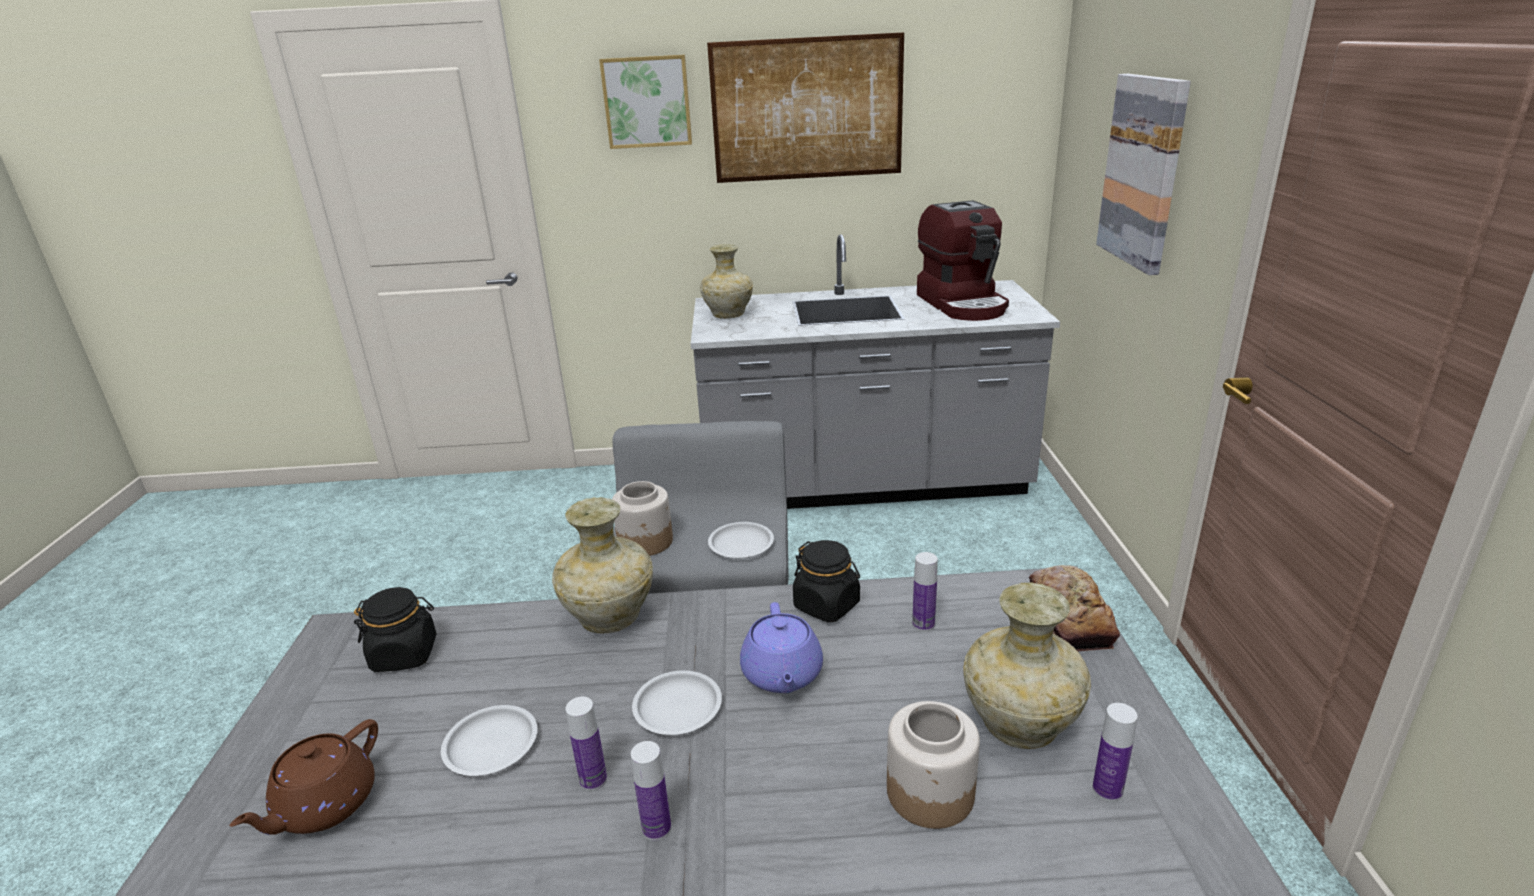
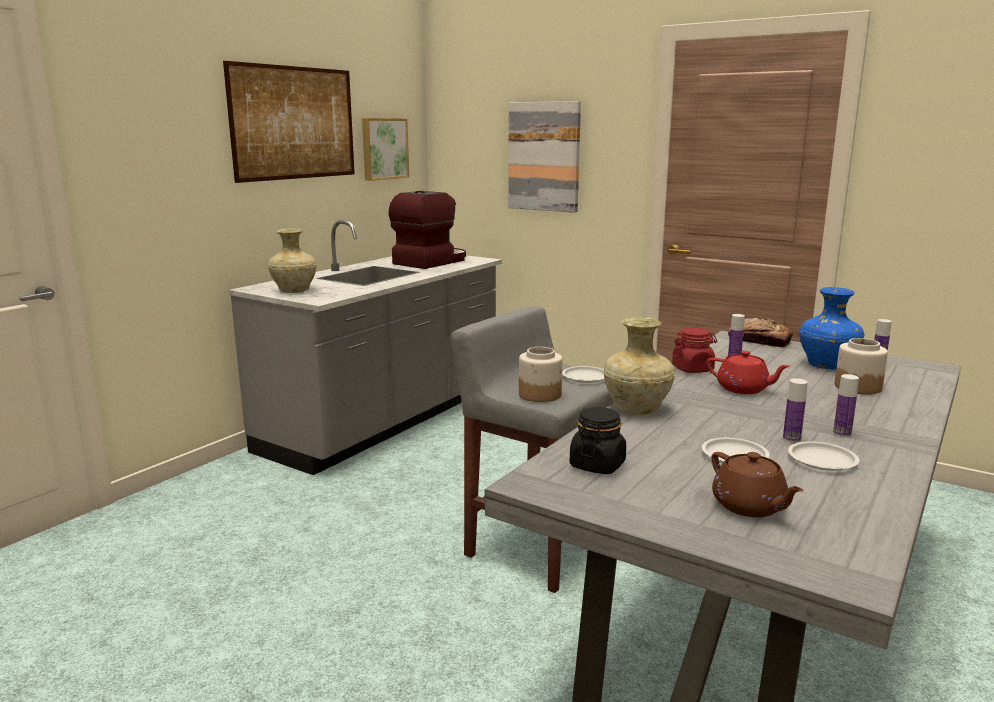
camera: 55 degrees left, 10 degrees down
picture [599,55,692,149] -> picture moved to [362,118,409,181]
white plate [632,671,722,735] -> white plate moved to [788,442,859,471]
purple teapot [740,602,823,693] -> red teapot [706,351,790,394]
black jar [793,540,860,622] -> red jar [672,328,717,373]
coffee machine [917,200,1009,321] -> coffee machine turned 75 degrees counterclockwise [389,191,466,269]
beige vase [963,582,1091,749] -> blue vase [800,287,865,370]

